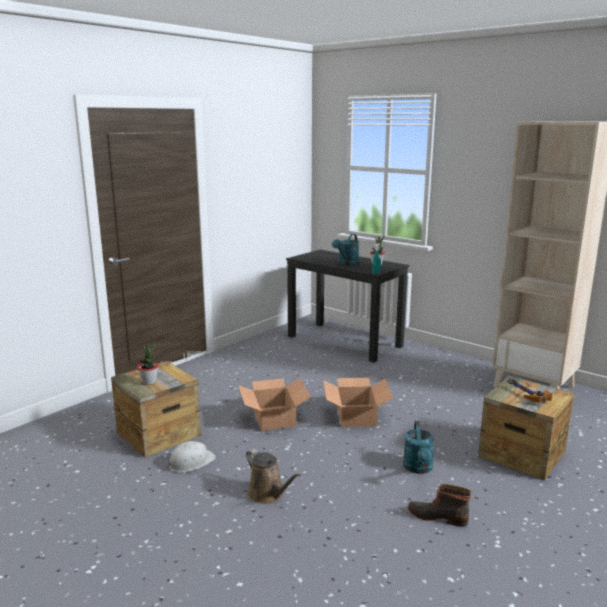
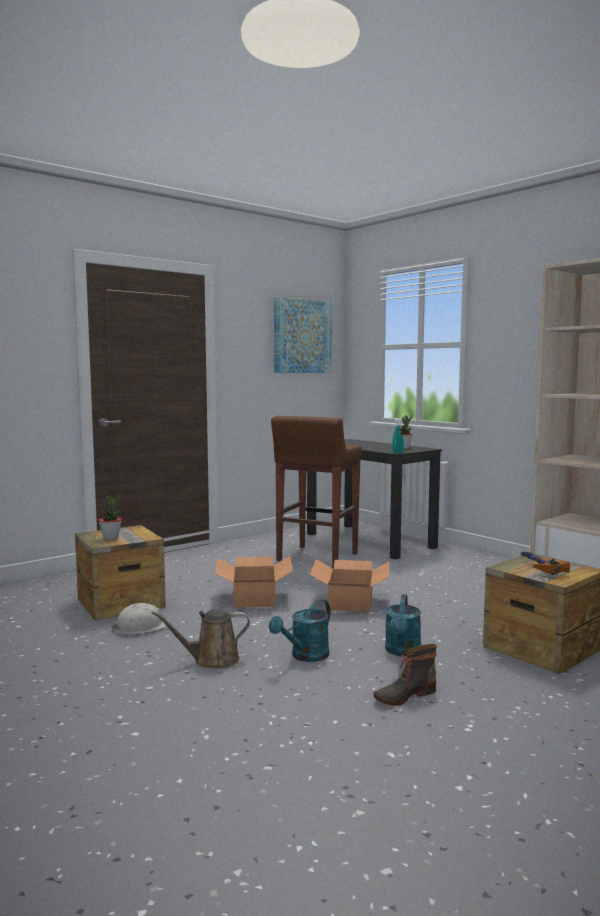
camera: 10 degrees right, 10 degrees down
brown watering can [246,449,301,504] -> brown watering can turned 105 degrees clockwise [152,609,250,668]
turquoise watering can [332,234,359,266] -> turquoise watering can moved to [269,599,330,662]
boot [408,484,471,527] -> boot turned 60 degrees counterclockwise [374,644,437,706]
none -> brown stool [271,416,362,569]
none -> picture [274,297,332,373]

